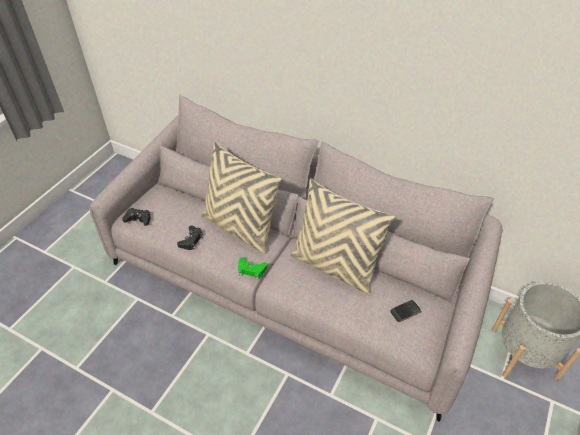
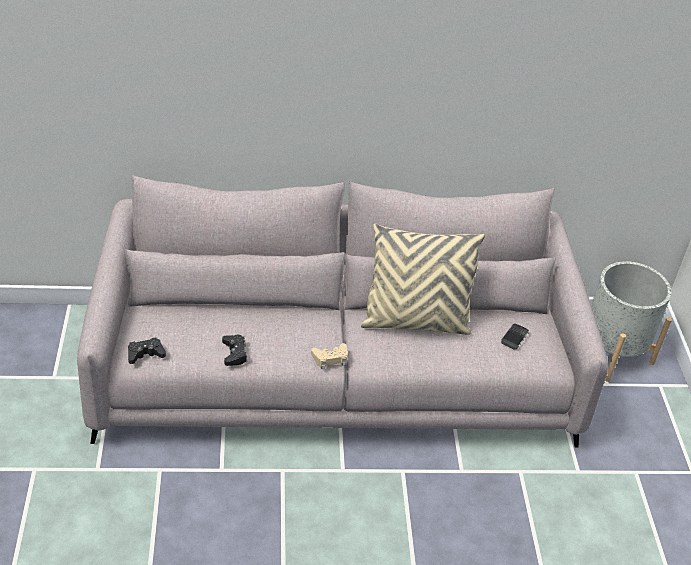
camera: 35 degrees left, 5 degrees down
beige pillow [202,141,282,253] -> none
green game controller [238,257,267,279] -> beige game controller [311,343,348,369]

